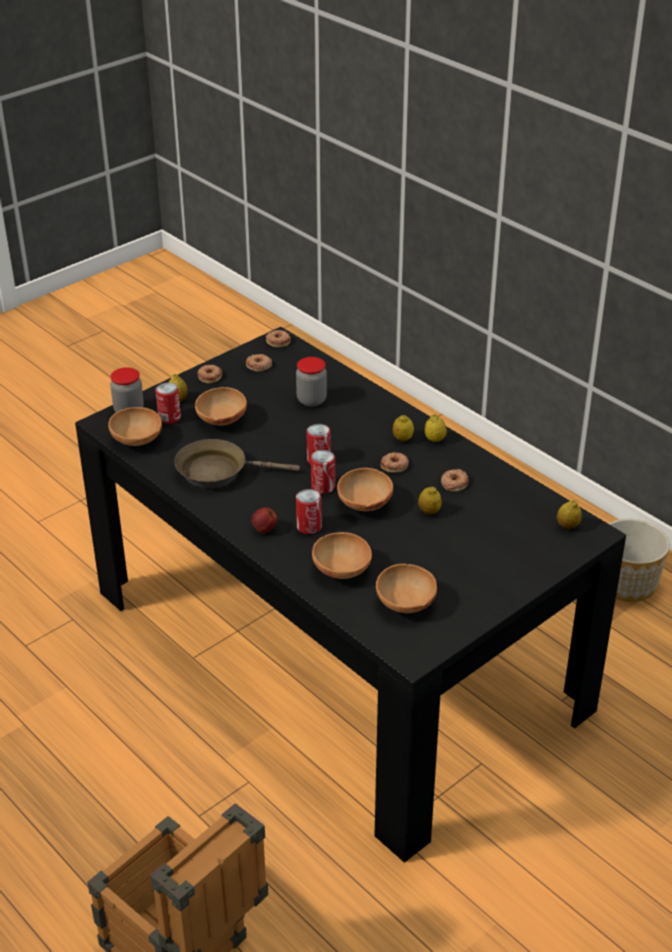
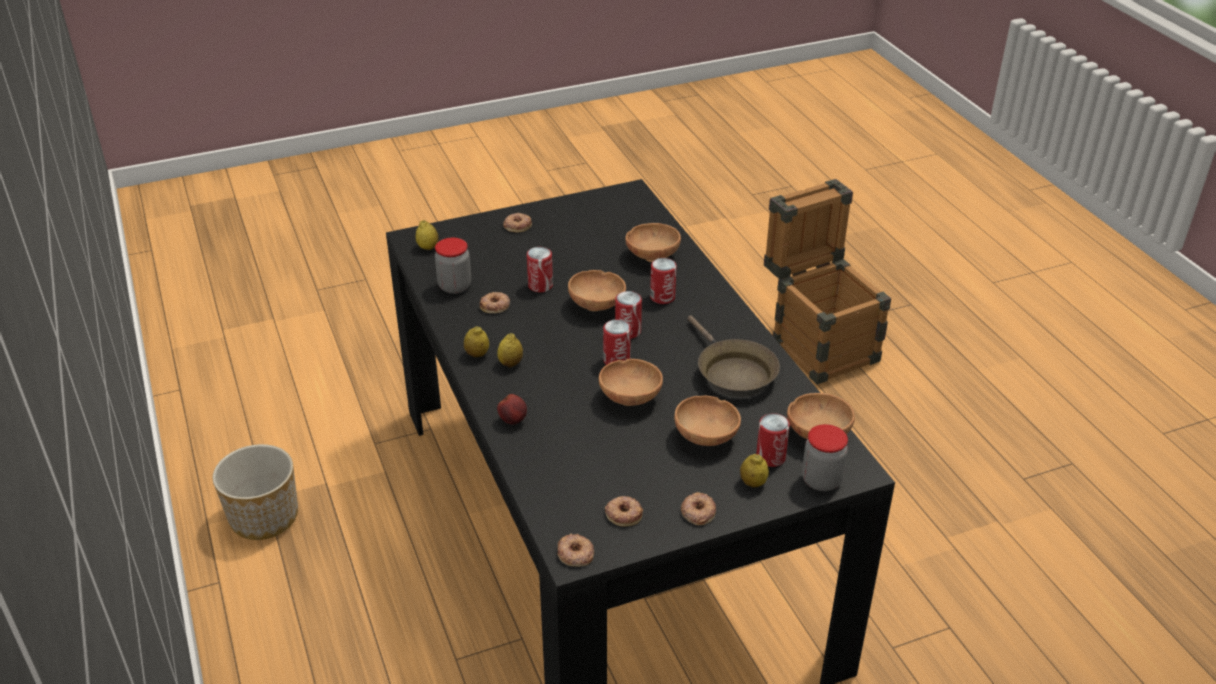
camera: 160 degrees left, 0 degrees up
brown frying pan [174,439,300,488] -> brown frying pan turned 45 degrees clockwise [688,316,780,397]
apple [251,507,277,533] -> apple moved to [497,394,527,424]
jar [296,357,327,407] -> jar moved to [435,238,471,294]
brown bowl [376,564,437,613] -> brown bowl moved to [599,359,663,406]
donut [381,452,409,473] -> donut moved to [503,213,532,232]
lemon [418,487,441,514] -> can [527,247,553,292]

